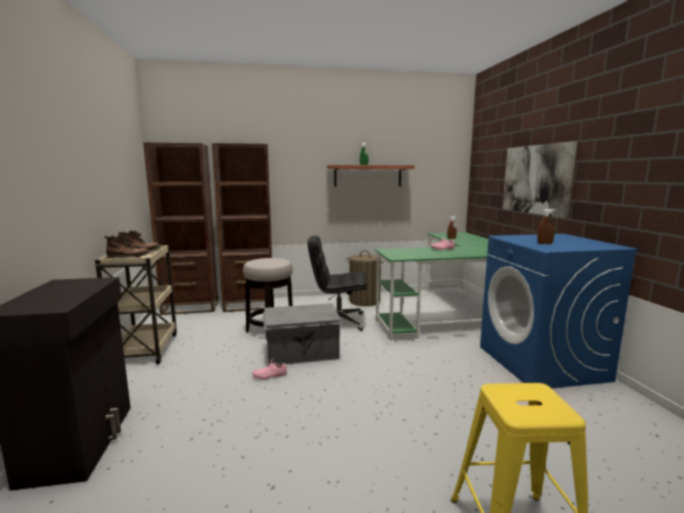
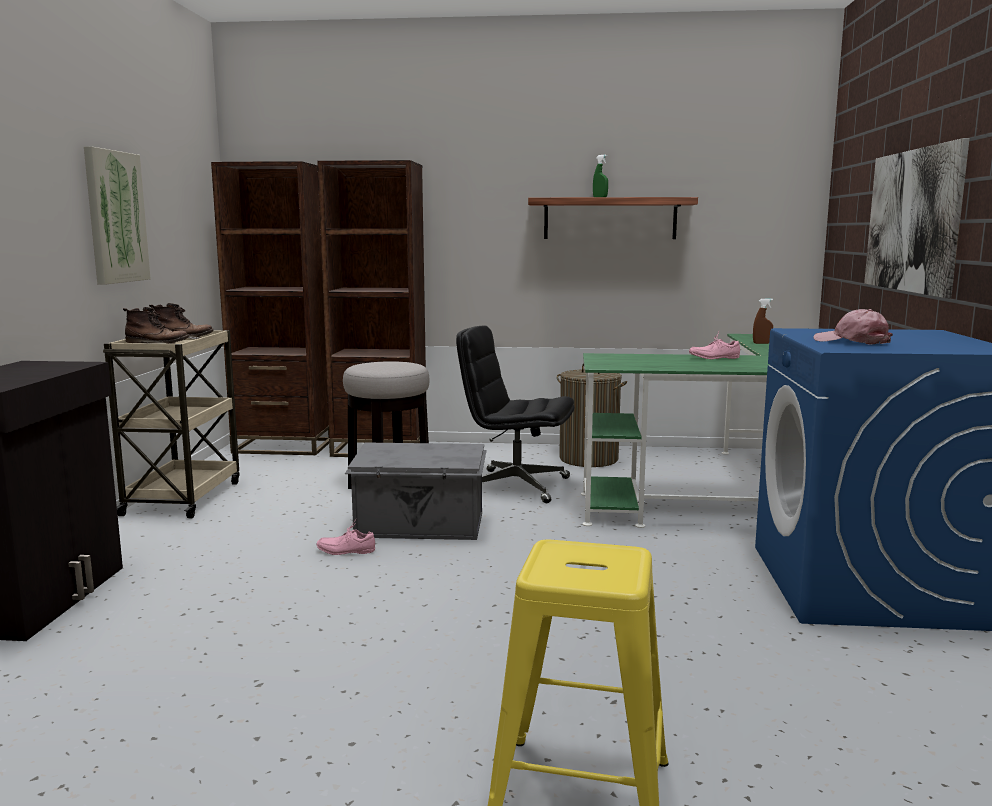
camera: 15 degrees right, 0 degrees up
brown spray bottle [537,209,555,244] -> pink cap [813,309,893,345]
none -> picture [84,146,151,285]

